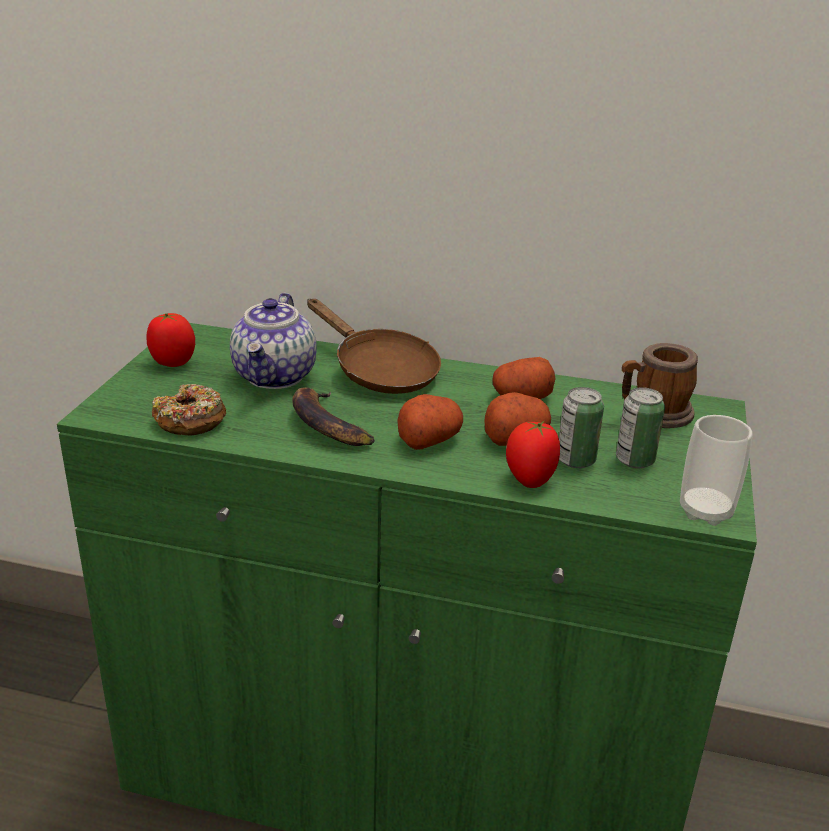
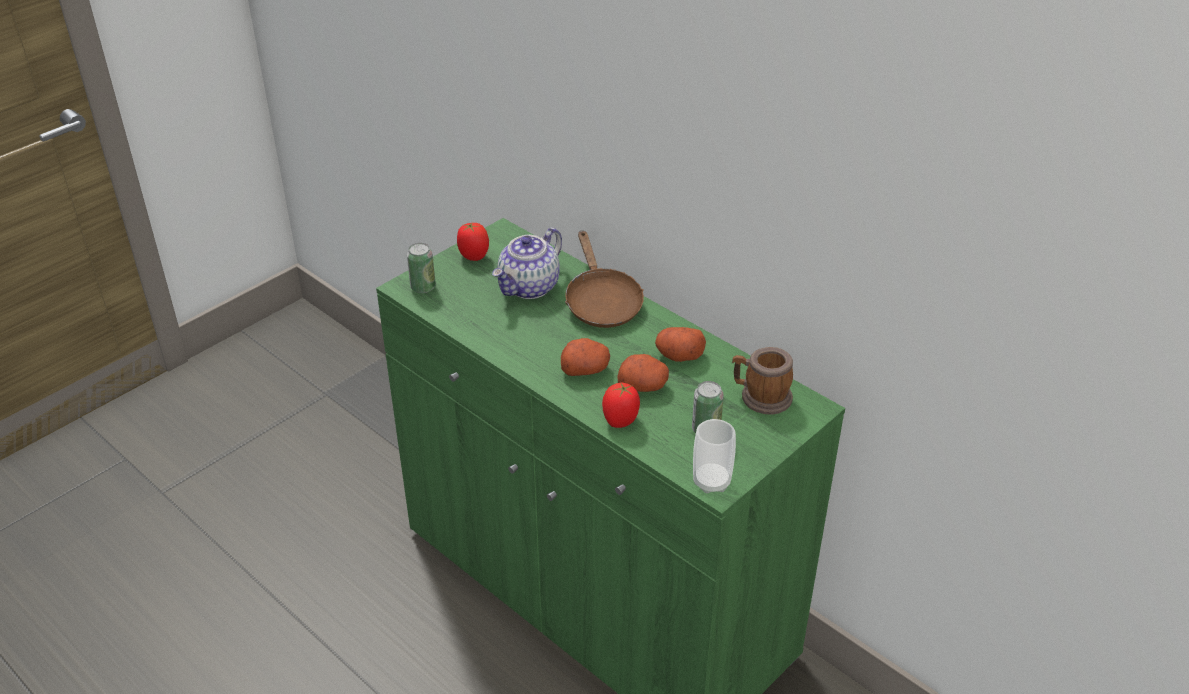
camera: 30 degrees right, 10 degrees up
donut [152,384,226,436] -> none
banana [292,387,375,446] -> none
can [559,387,604,468] -> can moved to [407,243,436,293]

